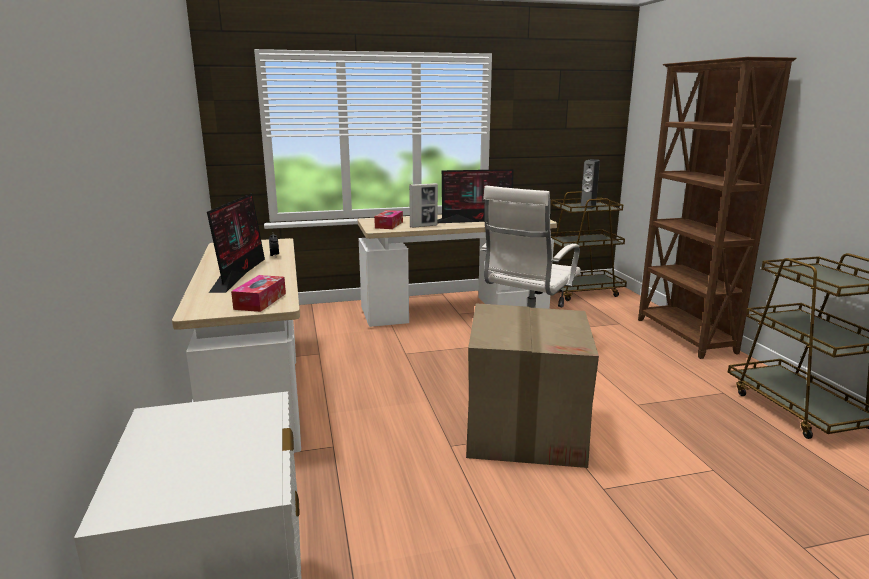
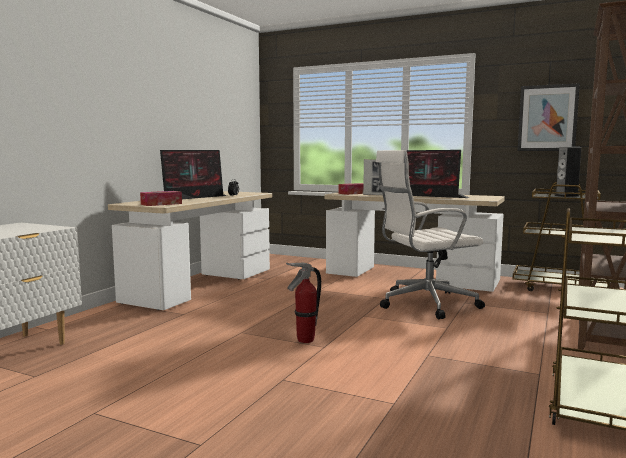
camera: 40 degrees right, 10 degrees down
cardboard box [466,303,599,468] -> fire extinguisher [286,263,321,343]
none -> picture [518,83,580,151]

